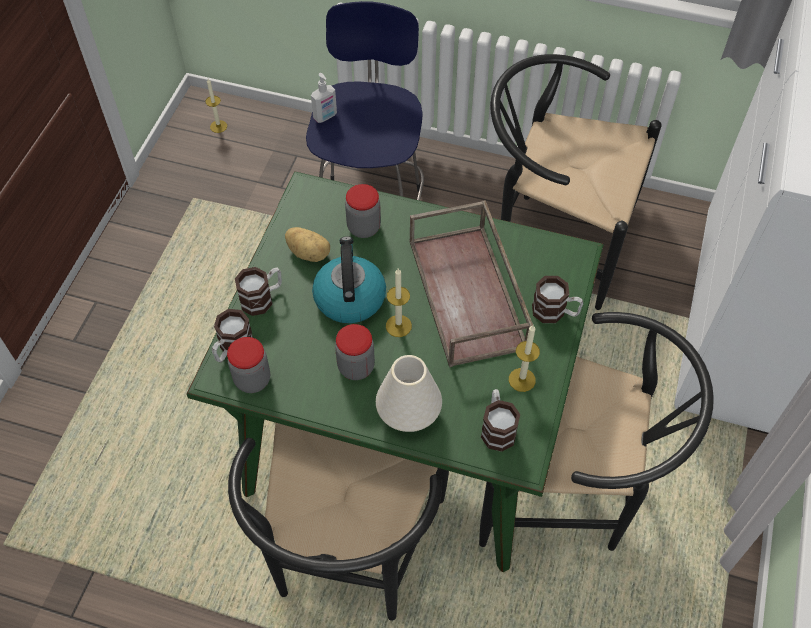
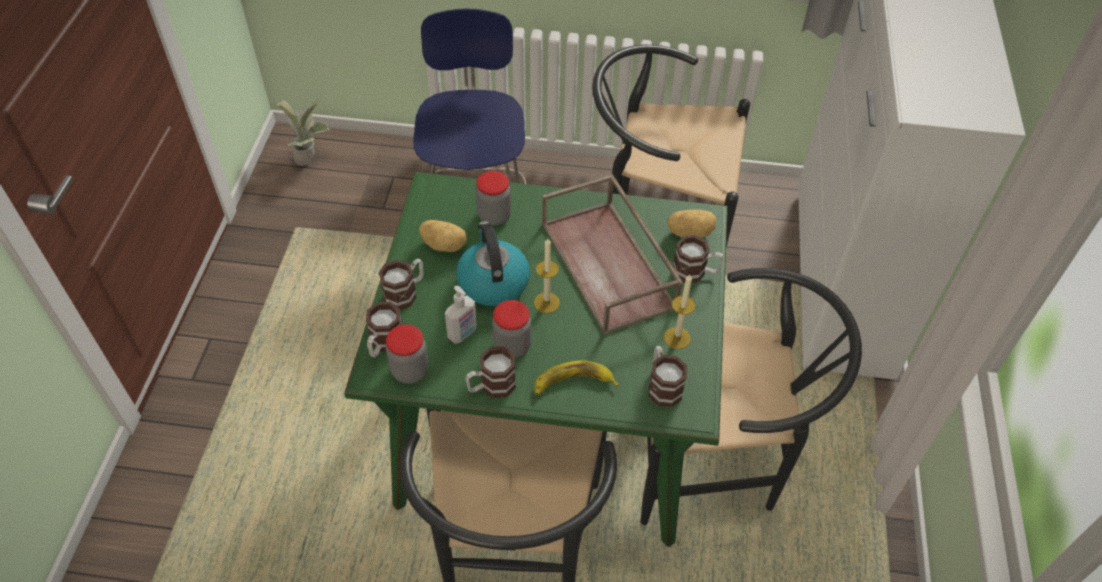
camera: 10 degrees left, 5 degrees down
candle [206,79,227,133] -> potted plant [277,100,330,166]
soap dispenser [311,73,337,123] -> soap dispenser moved to [445,286,477,344]
white vase [376,355,442,432] -> banana [535,360,619,395]
none -> mug [465,346,516,398]
none -> potato [667,209,716,238]

